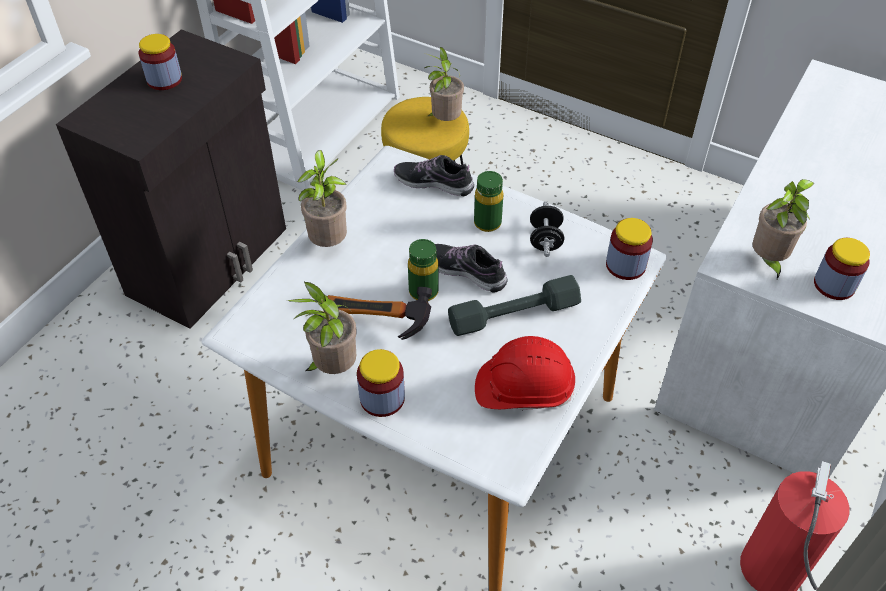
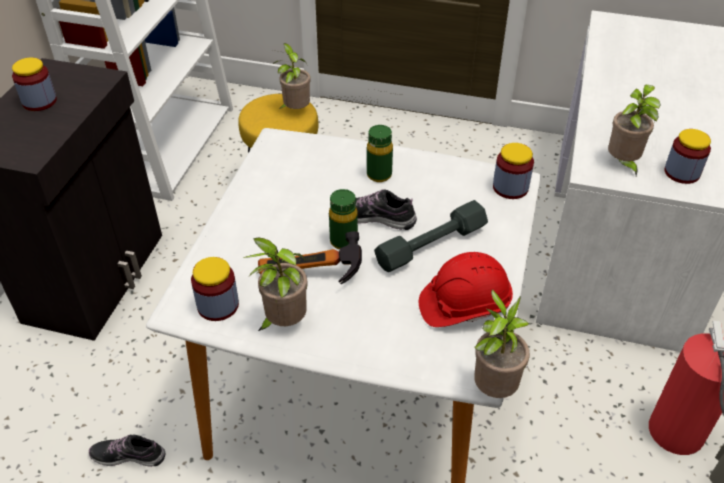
camera: 15 degrees left, 5 degrees down
potted plant [297,150,347,247] -> potted plant moved to [474,290,530,398]
jar [357,349,405,417] -> jar moved to [191,257,239,321]
shoe [394,155,474,197] -> shoe moved to [89,435,165,467]
black dumbbell [530,201,564,257] -> none

